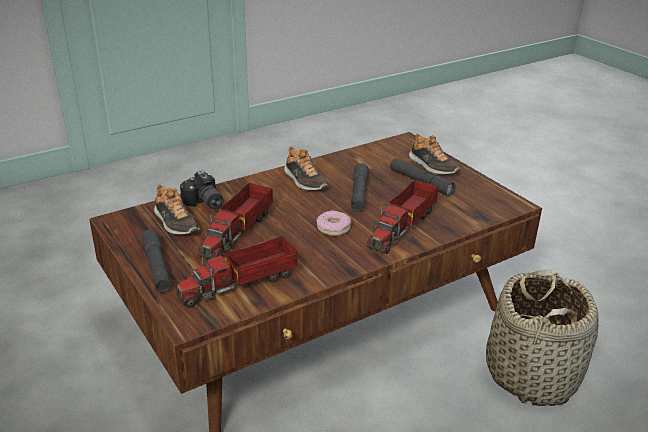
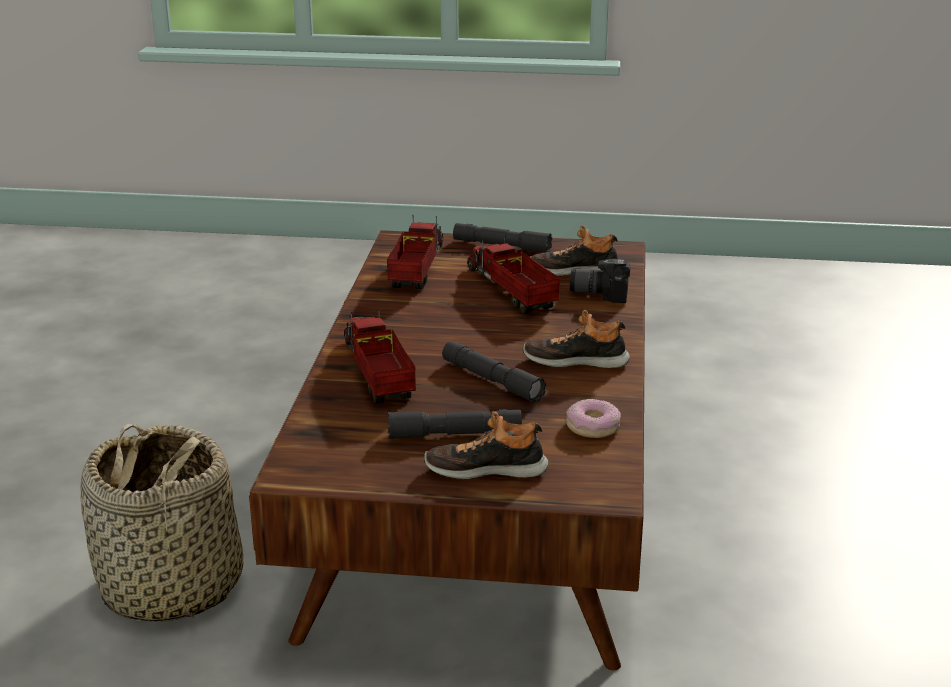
camera: 130 degrees right, 5 degrees down
donut [317,210,351,236] -> donut moved to [566,399,621,438]

